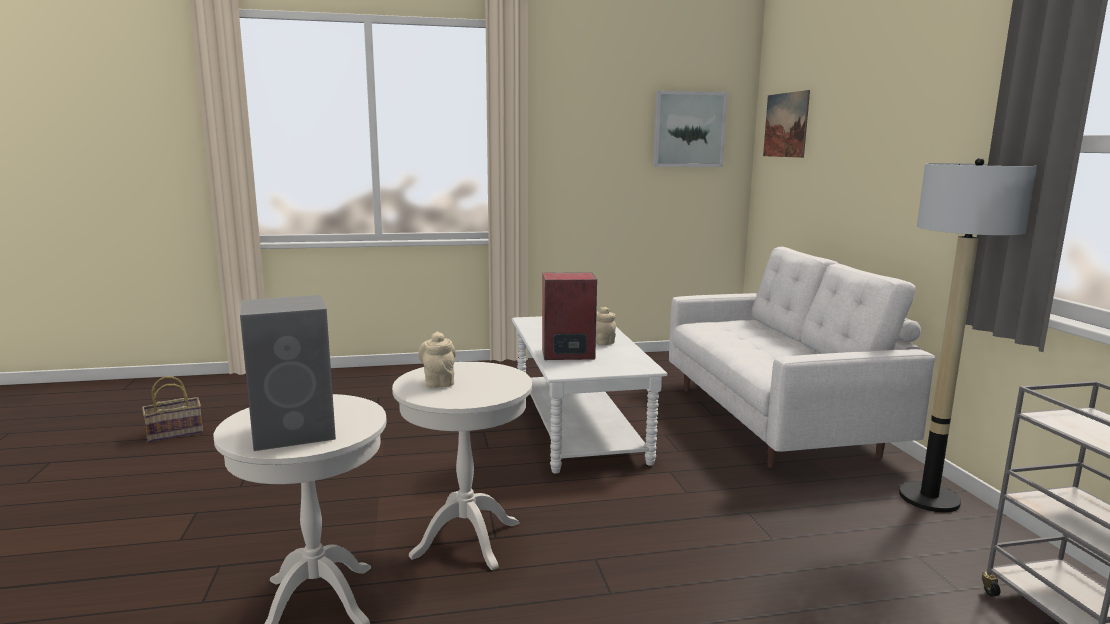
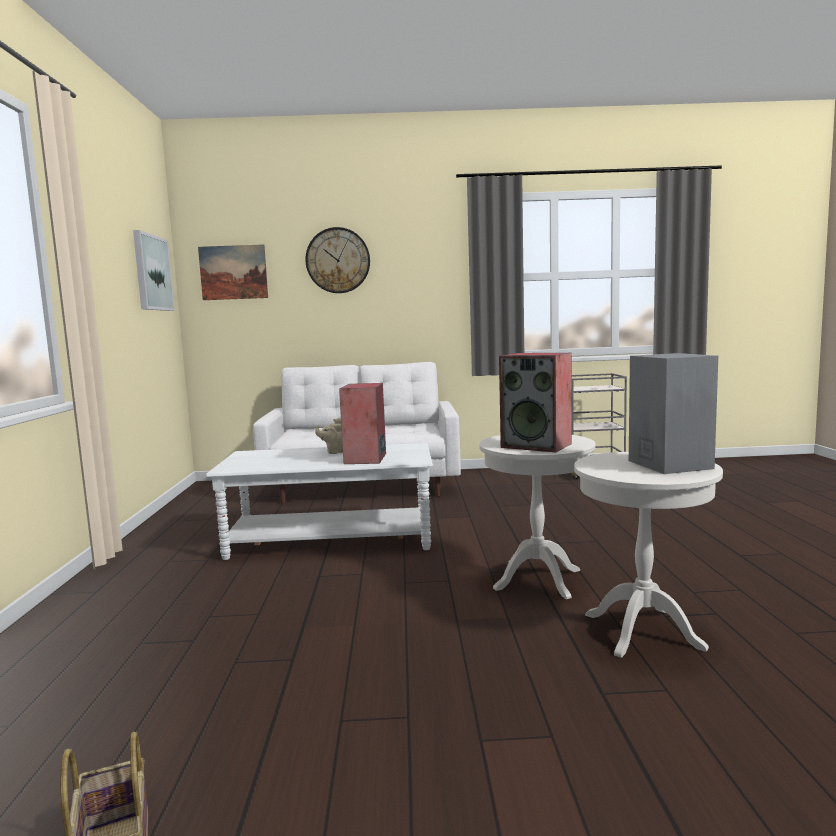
camera: 80 degrees left, 5 degrees down
beige teapot [418,331,456,388] -> speaker [499,353,572,452]
floor lamp [899,158,1037,512] -> none
none -> wall clock [305,227,370,293]

